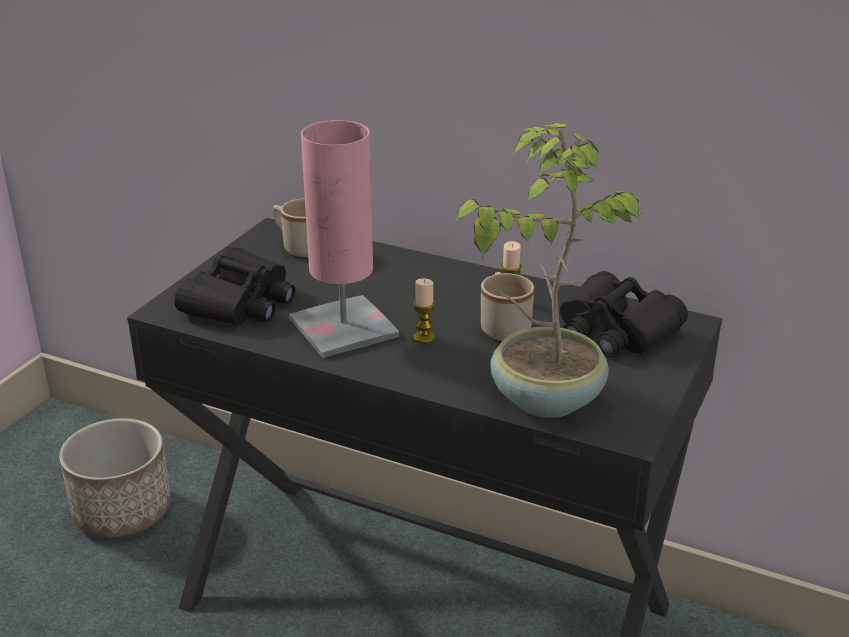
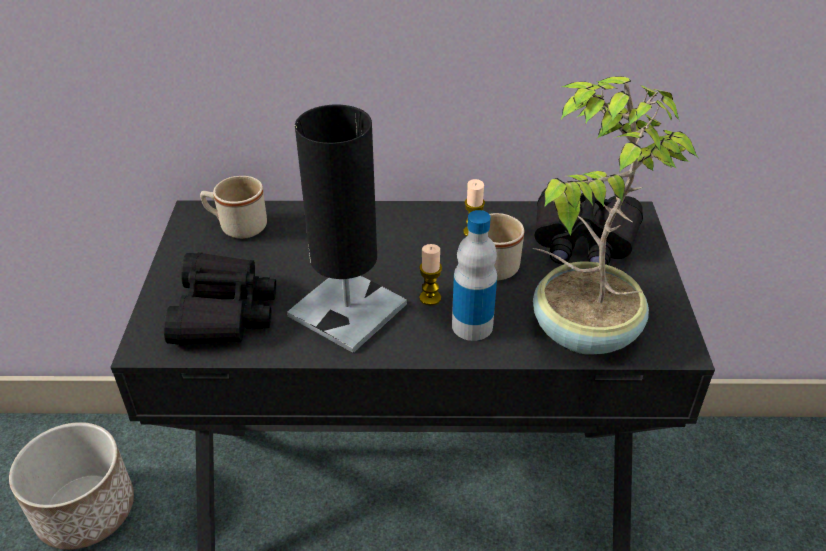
camera: 25 degrees left, 10 degrees up
pink table lamp [289,120,399,358] -> black table lamp [287,105,407,353]
none -> bottle [452,210,497,341]

